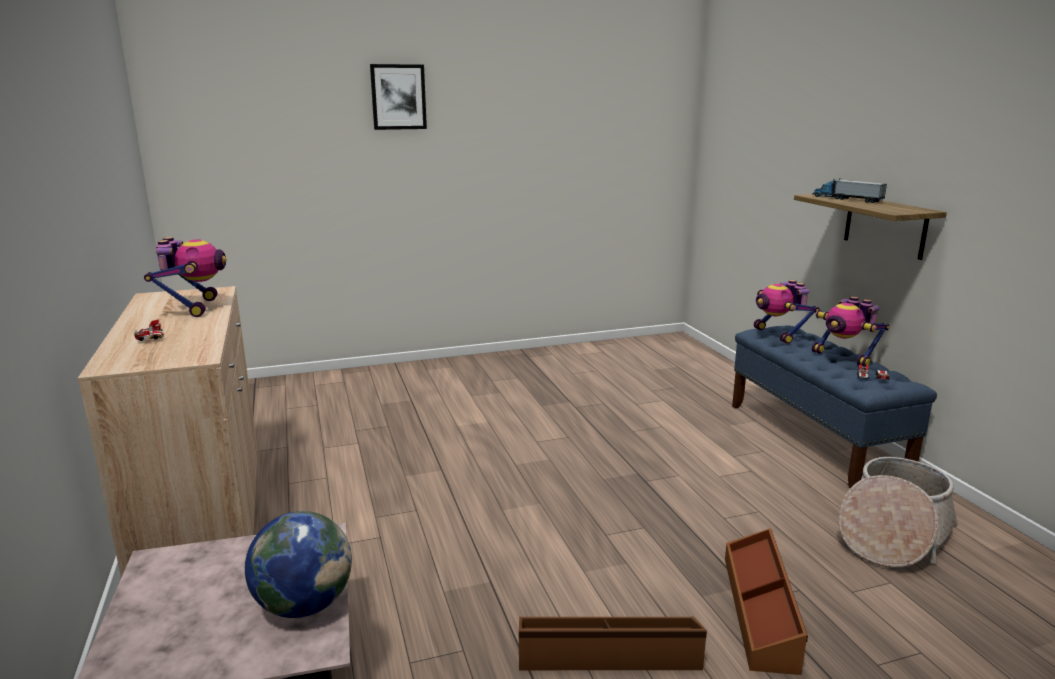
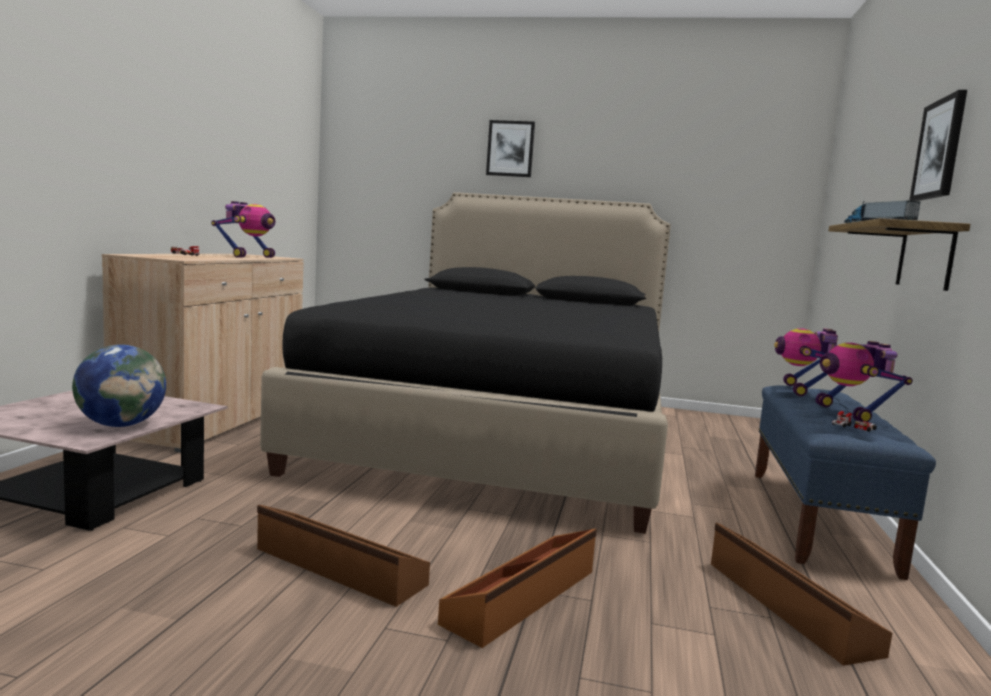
camera: 30 degrees right, 10 degrees down
basket [838,457,958,568] -> brown storage box [711,523,892,666]
none -> black bed [260,192,671,534]
none -> picture [909,90,967,201]

